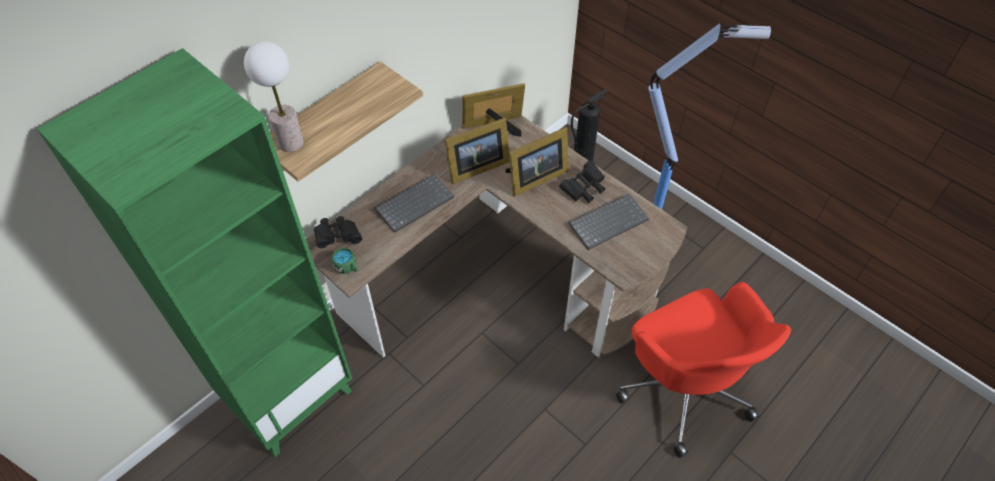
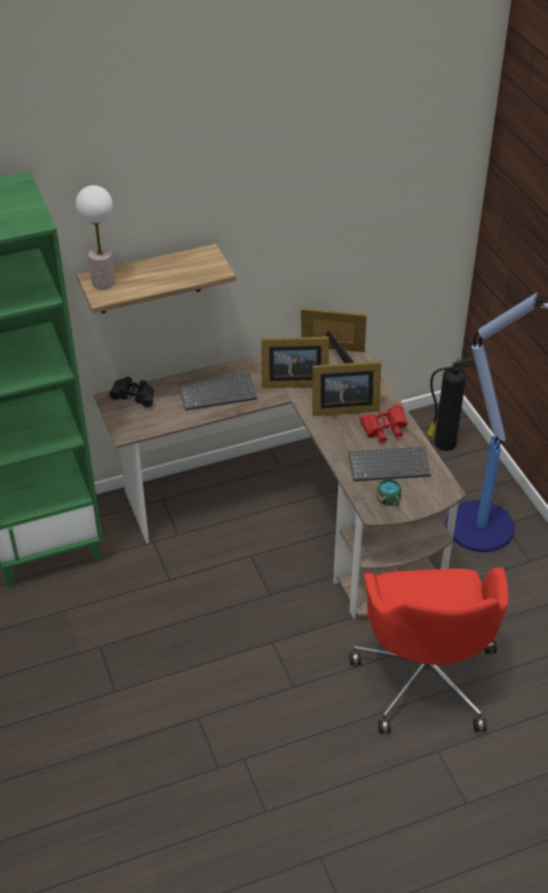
camera: 25 degrees right, 10 degrees down
green mug [331,248,358,274] -> green mug moved to [377,479,401,506]
black binoculars [560,160,606,203] -> red binoculars [360,404,408,443]

